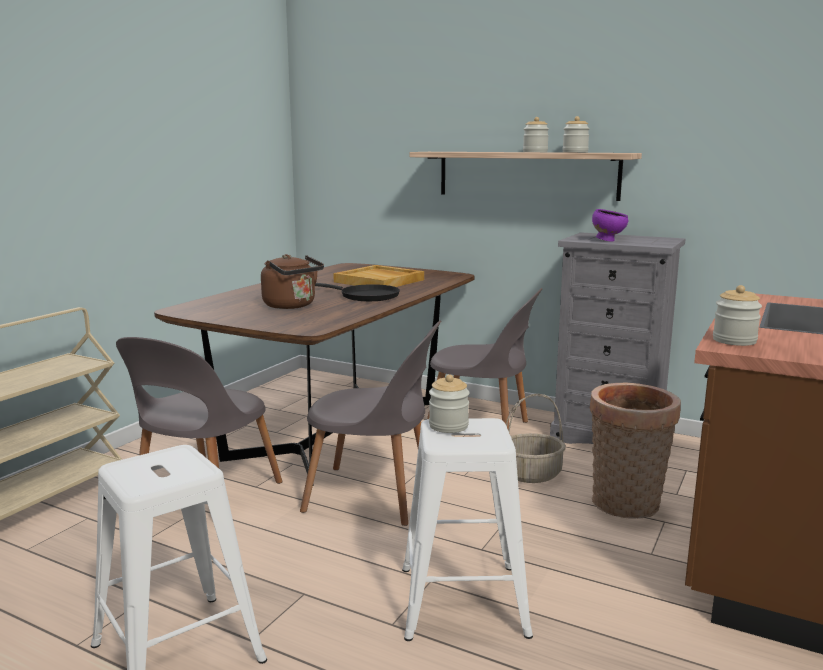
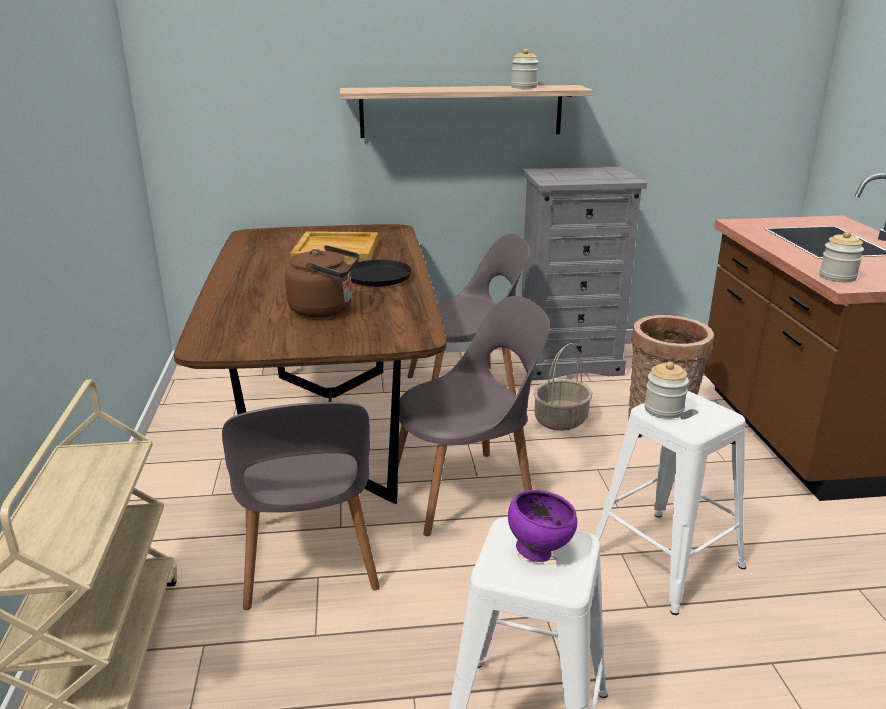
camera: 35 degrees left, 10 degrees up
jar [523,117,549,152] -> none
purple bowl [592,209,628,242] -> purple bowl moved to [508,490,577,562]

